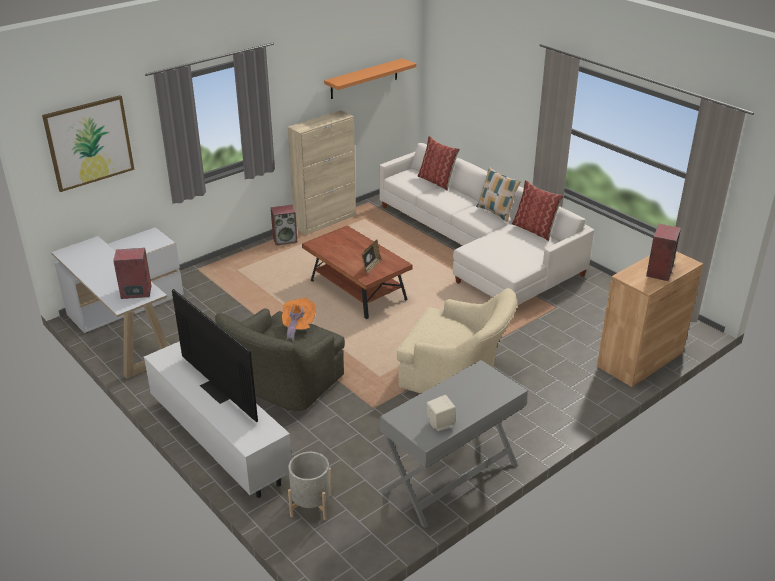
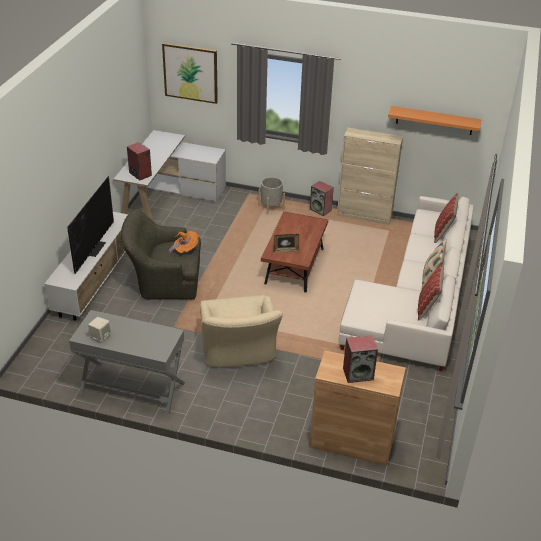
camera: 55 degrees right, 5 degrees up
grey planter [288,452,332,520] -> grey planter moved to [258,177,285,215]

